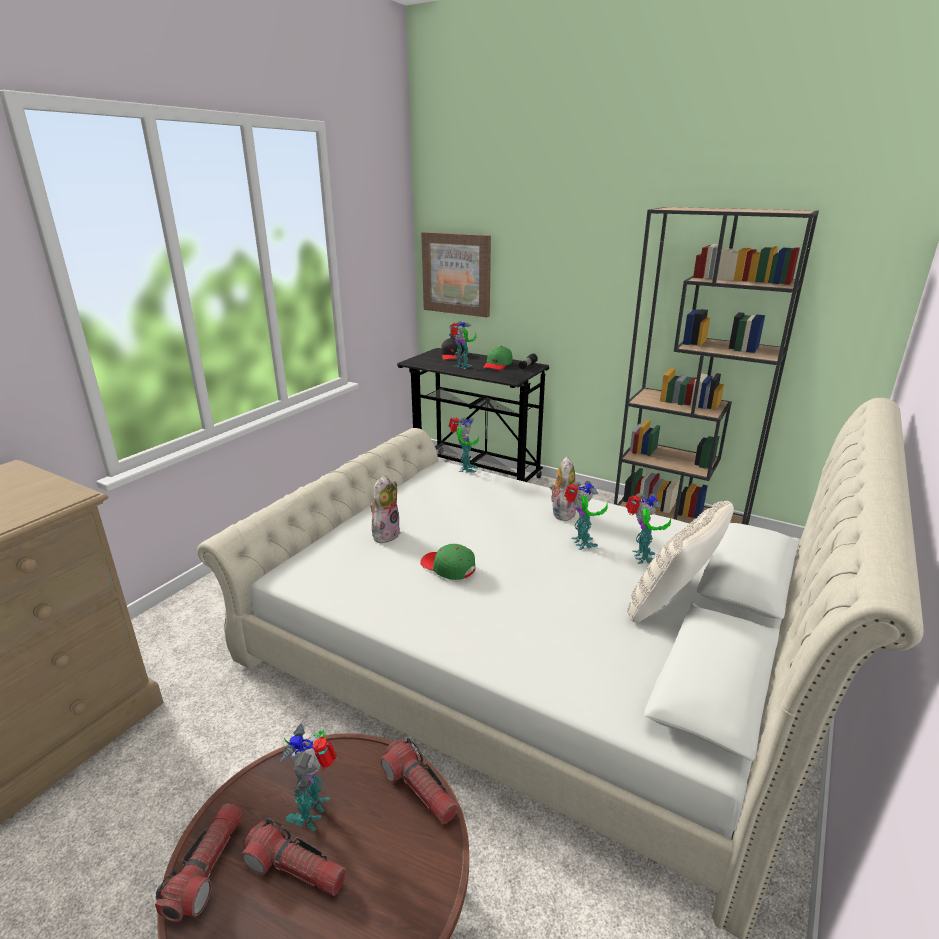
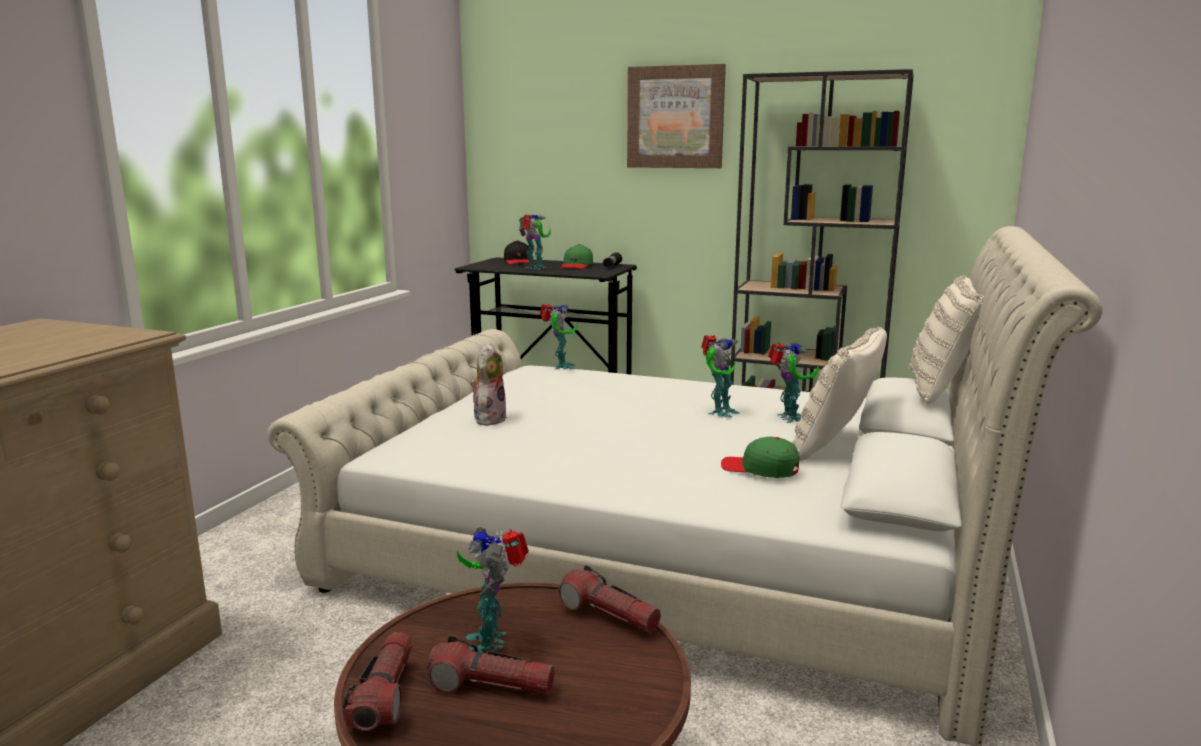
camera: 10 degrees left, 10 degrees down
green cap [420,544,475,580] -> green cap moved to [721,437,800,478]
picture [421,232,491,317] -> picture moved to [627,64,726,168]
plush toy [550,457,576,521] -> none
toy robot [564,481,608,550] -> toy robot turned 60 degrees clockwise [701,335,740,418]
none -> beige pillow [909,275,984,404]

